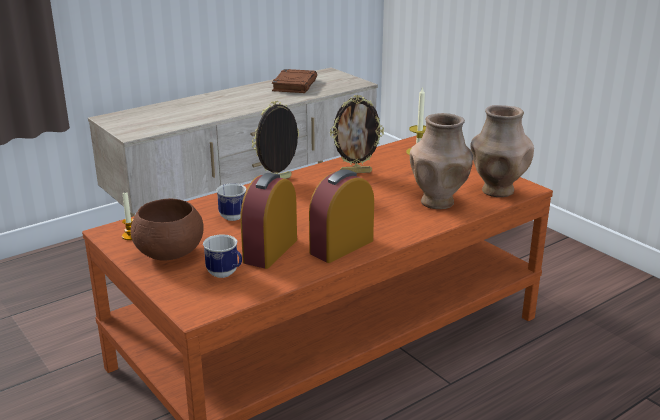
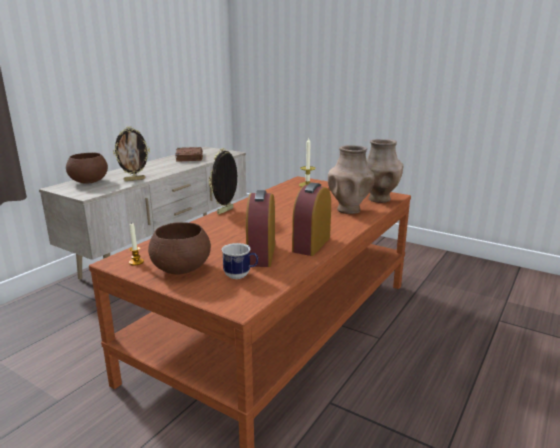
camera: 20 degrees left, 5 degrees down
mug [216,183,246,221] -> none
picture frame [330,95,384,173] -> picture frame moved to [113,126,150,181]
none -> brown bowl [66,153,108,184]

